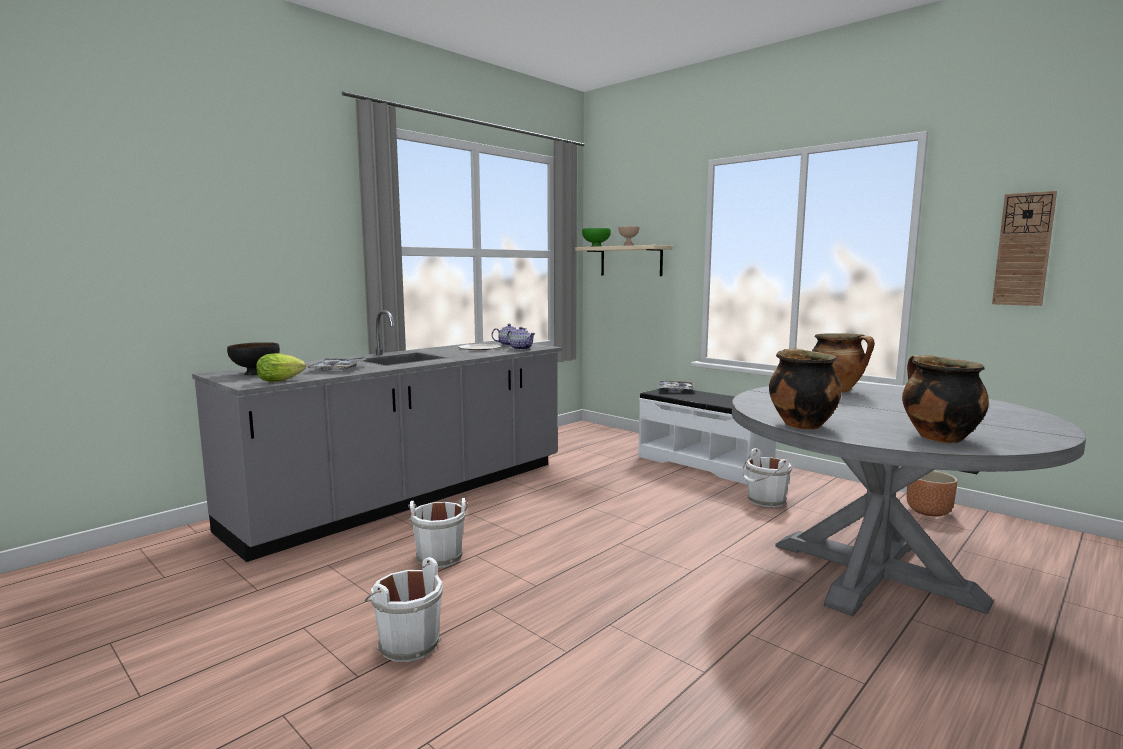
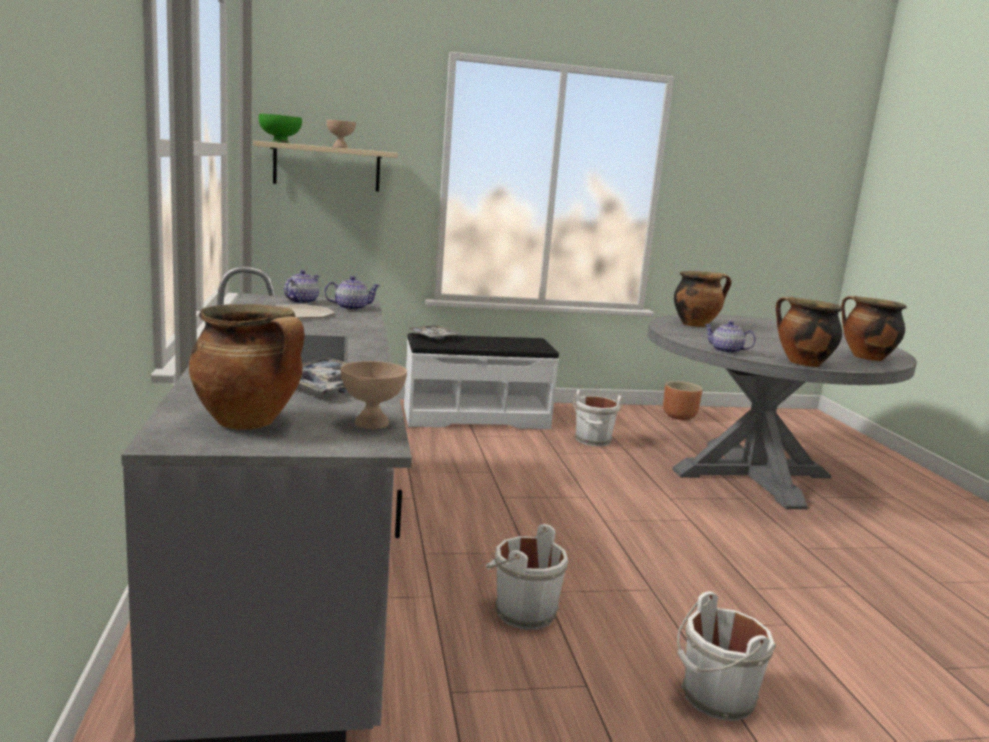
camera: 55 degrees left, 5 degrees up
black bowl [227,342,280,375] -> cooking pot [189,304,305,430]
lettuce [256,353,306,382] -> beige bowl [341,361,407,429]
wall clock [992,191,1057,306] -> none
none -> teapot [704,321,756,354]

